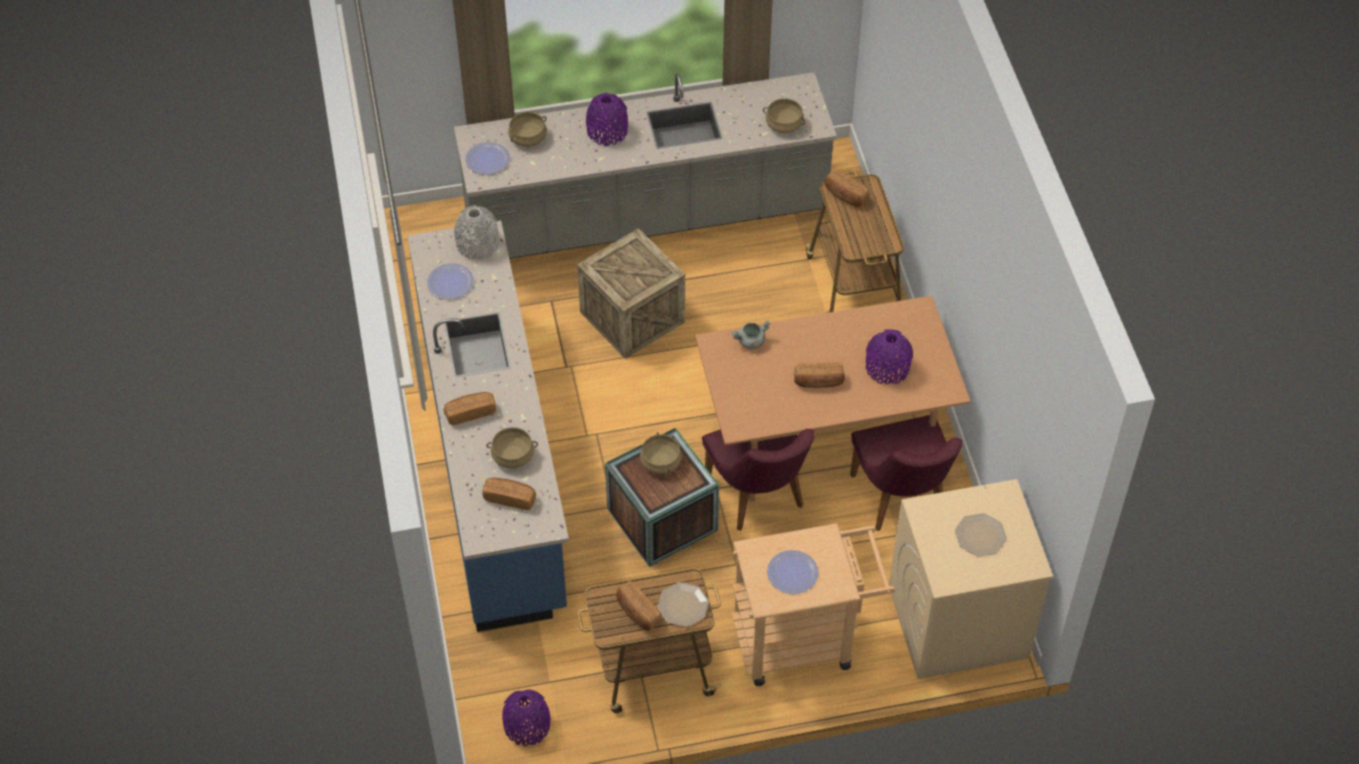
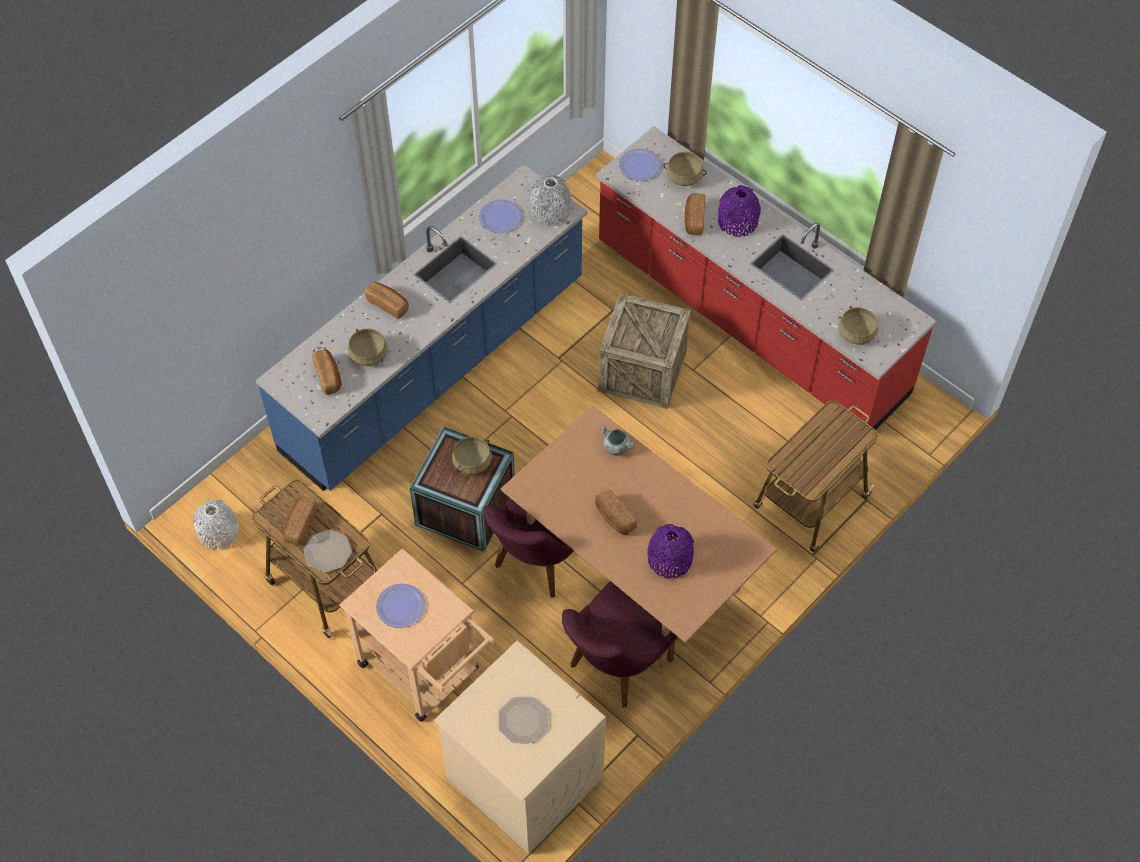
camera: 55 degrees right, 5 degrees up
grey counter [454,72,837,259] -> red counter [596,126,936,433]
purple vase [502,689,550,746] -> white vase [193,500,239,549]
bread [825,170,869,207] -> bread moved to [684,193,705,235]

